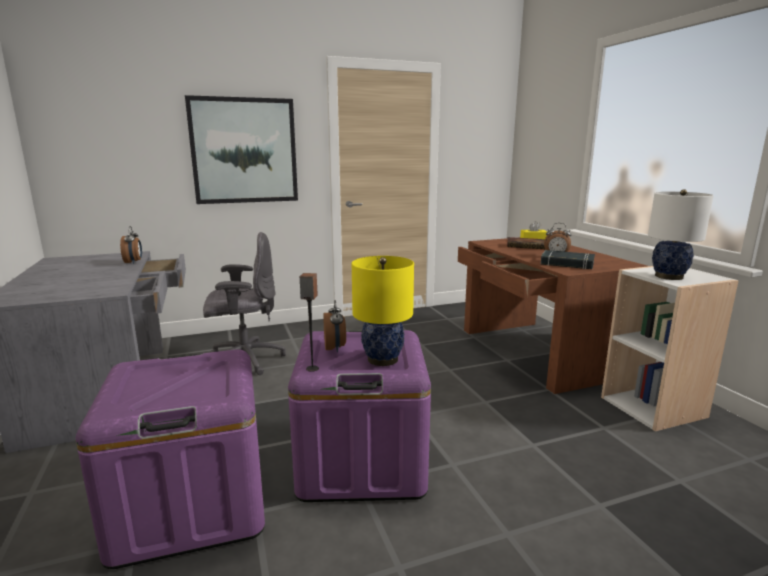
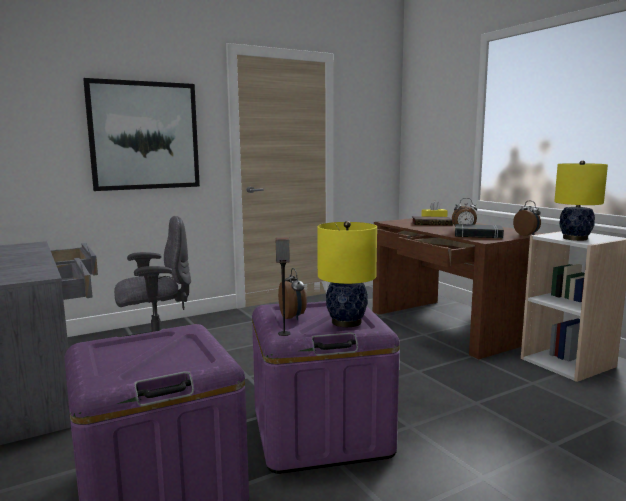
camera: 10 degrees left, 5 degrees down
alarm clock [120,226,142,264] -> alarm clock moved to [513,201,541,236]
white table lamp [648,189,714,280] -> yellow table lamp [554,160,608,241]

